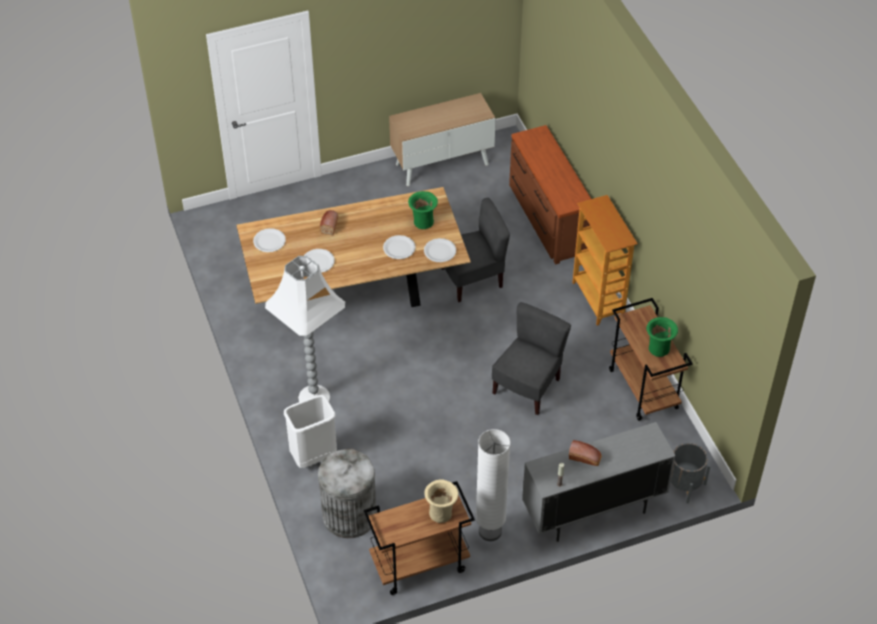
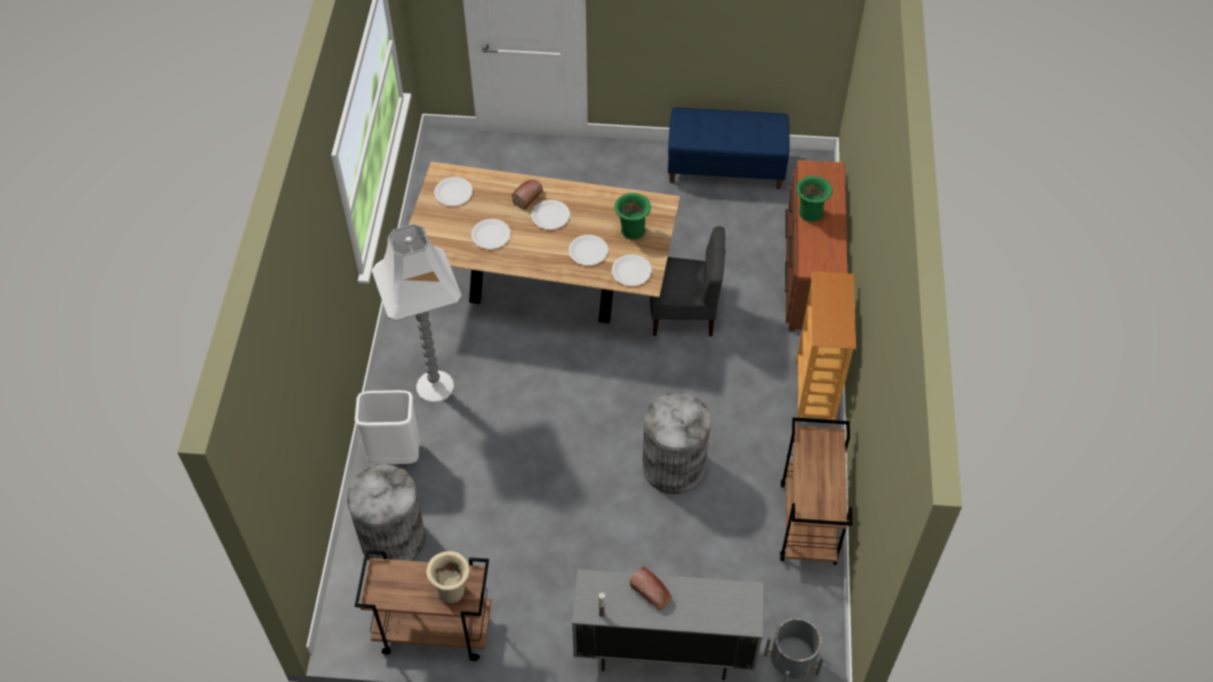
camera: 25 degrees right, 5 degrees up
cabinet [389,93,496,186] -> blue bench [668,108,790,189]
white floor lamp [476,429,511,541] -> none
grey chair [492,302,571,415] -> grey trash can [643,392,711,494]
green vase [646,317,678,357] -> green vase moved to [796,176,833,222]
none -> white plate [531,200,570,230]

